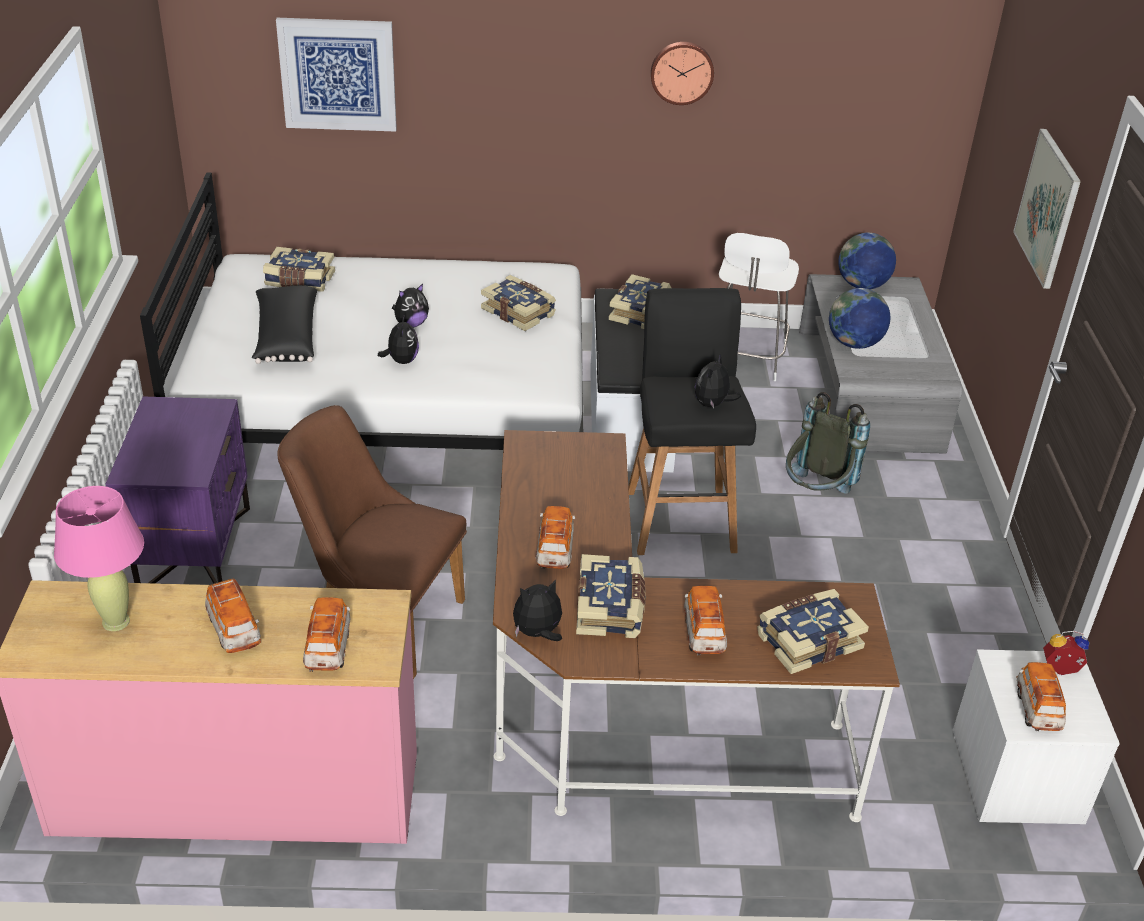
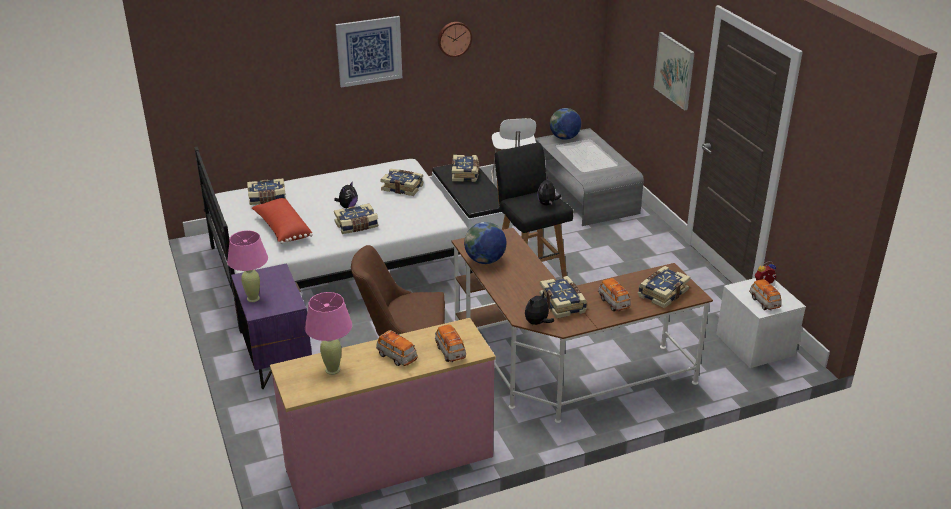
camera: 20 degrees left, 5 degrees down
black pillow [252,285,317,364] -> red pillow [252,198,313,244]
picture [276,18,397,132] -> picture moved to [335,16,402,88]
plush toy [378,314,419,364] -> book [334,203,378,234]
toy car [535,506,575,569] -> none
grey backpack [786,392,870,494] -> none
globe [829,288,890,349] -> globe moved to [464,222,506,264]
none -> pink table lamp [227,230,268,302]

